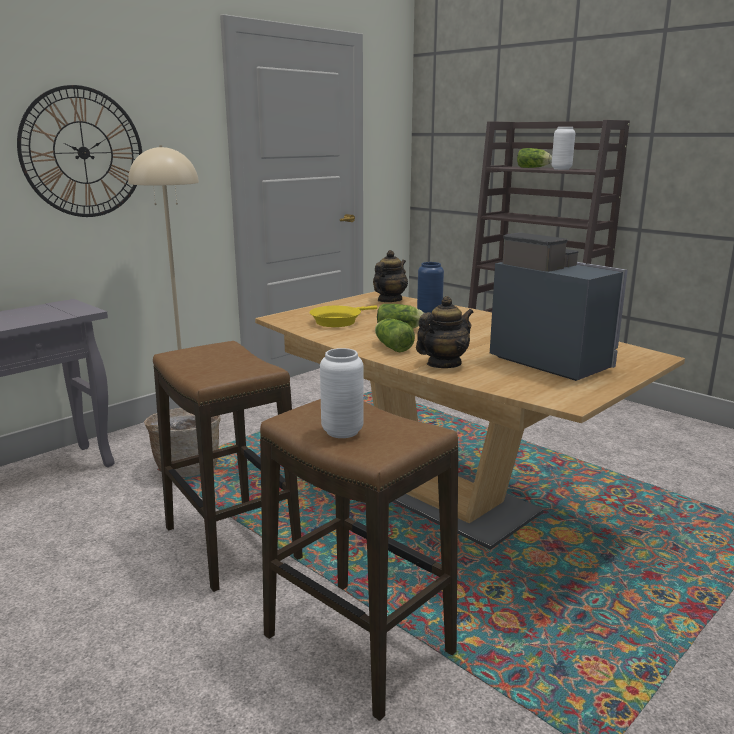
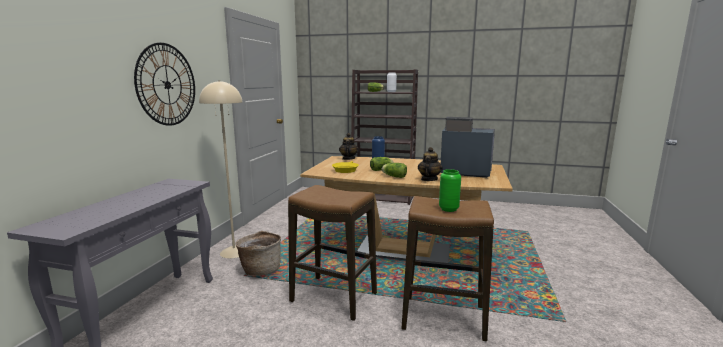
camera: 30 degrees left, 5 degrees down
white vase [320,348,363,438] -> green vase [439,169,461,212]

